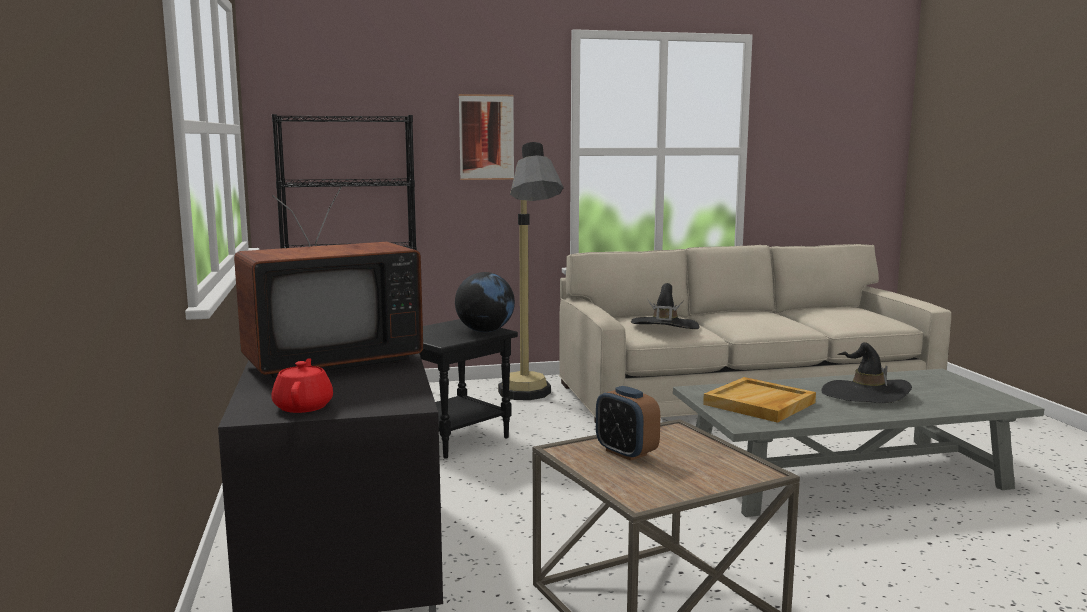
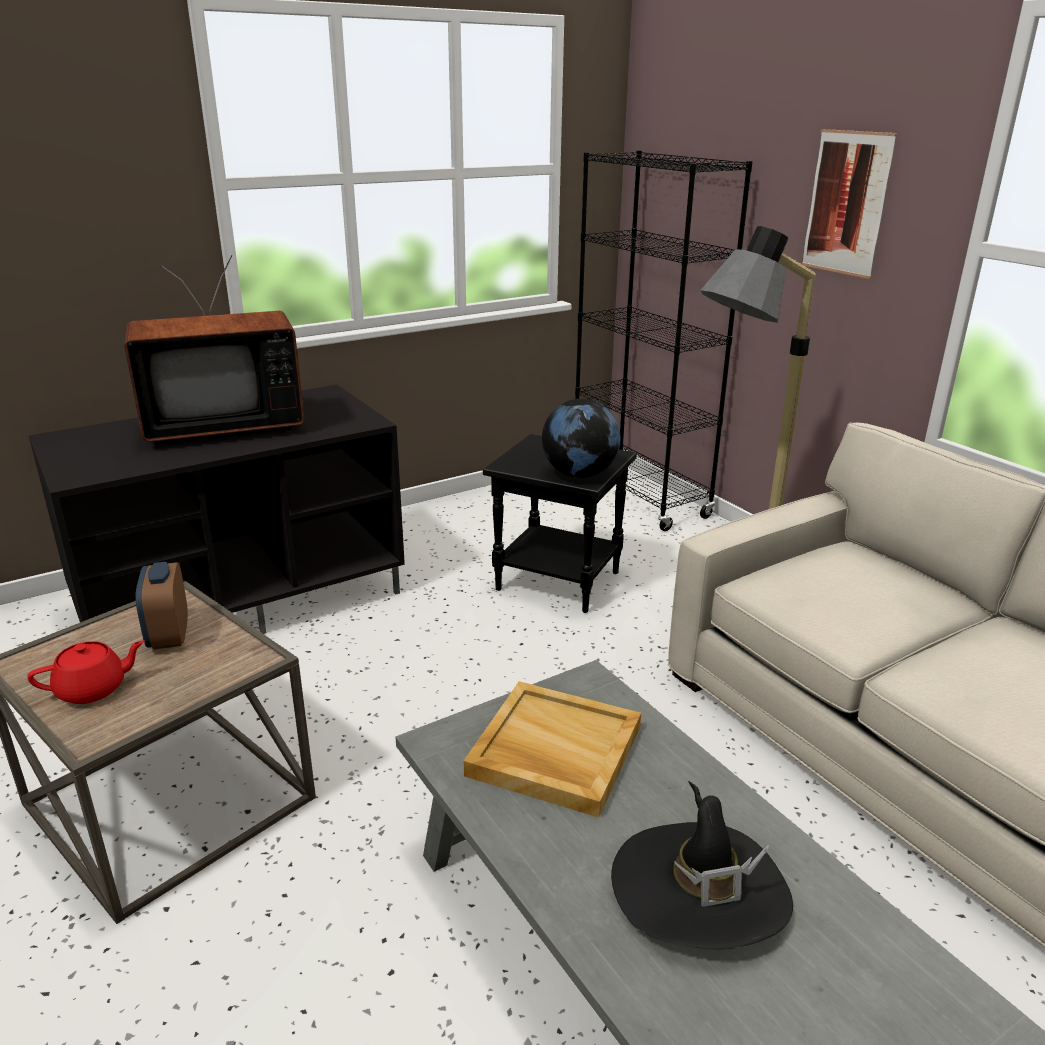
camera: 70 degrees right, 15 degrees up
television [234,187,423,378] -> television turned 60 degrees counterclockwise [125,255,304,445]
red teapot [271,358,333,413] -> red teapot moved to [27,640,145,704]
alarm clock [596,386,660,461] -> alarm clock turned 45 degrees counterclockwise [136,562,188,650]
black hat [631,283,699,329] -> none

